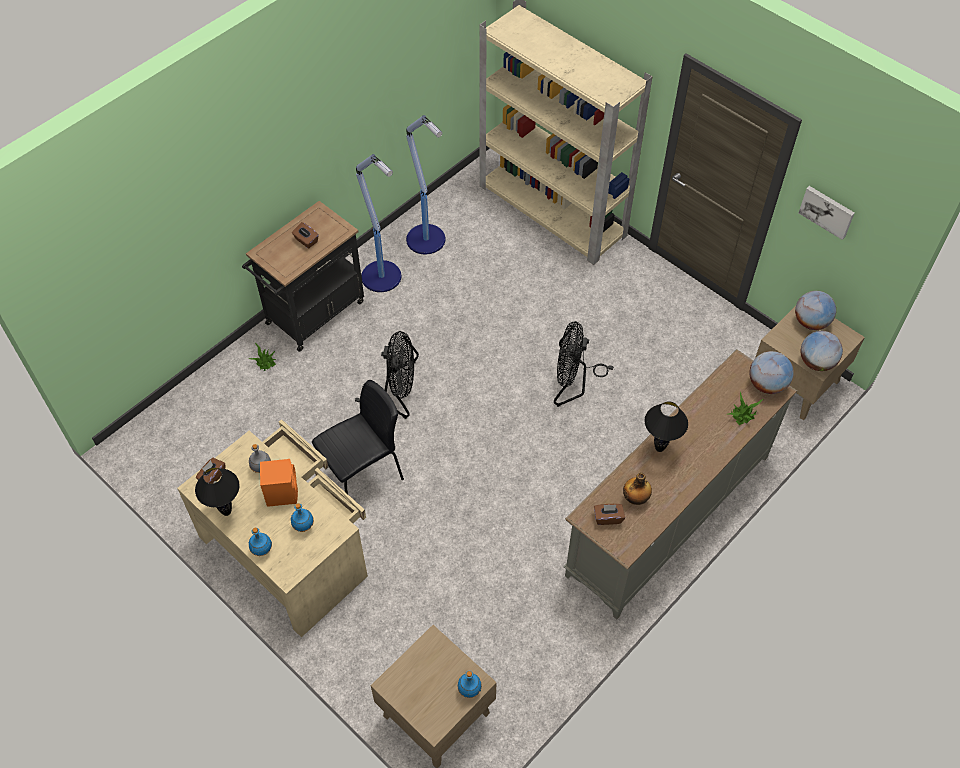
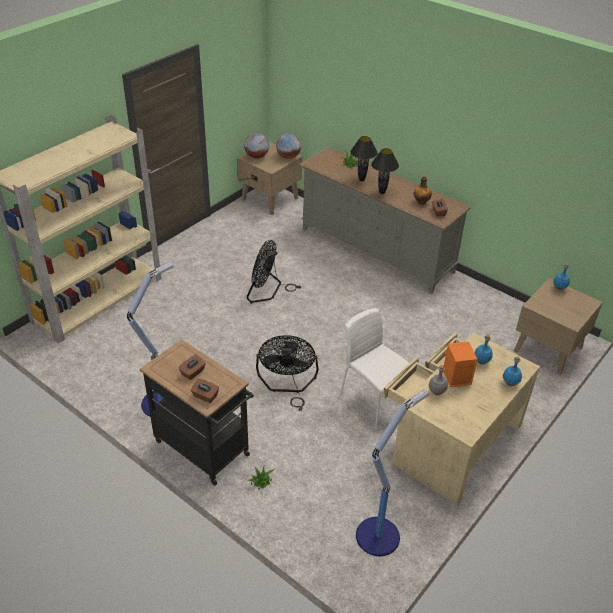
camera: 95 degrees left, 15 degrees down
black table lamp [195,468,240,516] -> black table lamp moved to [351,136,378,181]
brown tissue box [196,458,225,484] -> brown tissue box moved to [191,379,219,403]
black chair [312,380,404,494] -> white chair [339,308,409,429]
floor lamp [406,115,446,254] -> floor lamp moved to [356,389,429,556]
black fan [554,321,614,407] -> black fan turned 105 degrees clockwise [247,240,302,304]
globe [749,351,794,394] -> none
picture [799,186,855,240] -> none

